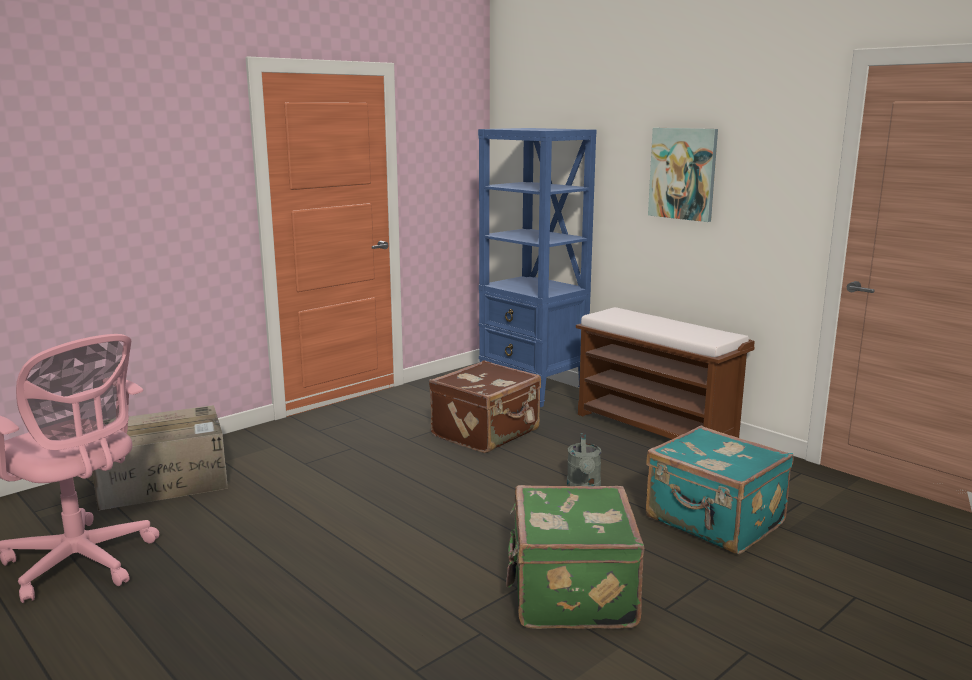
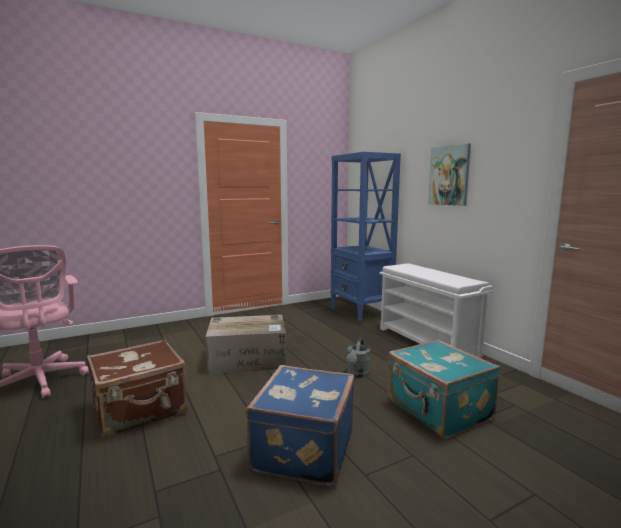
camera: 15 degrees right, 5 degrees down
cardboard box [92,405,228,511] -> cardboard box moved to [206,315,286,374]
brown suitcase [429,360,541,453] -> brown suitcase moved to [87,339,187,438]
green suitcase [506,485,645,629] -> blue suitcase [245,365,354,487]
brown bench [576,307,755,439] -> white bench [379,263,493,358]

